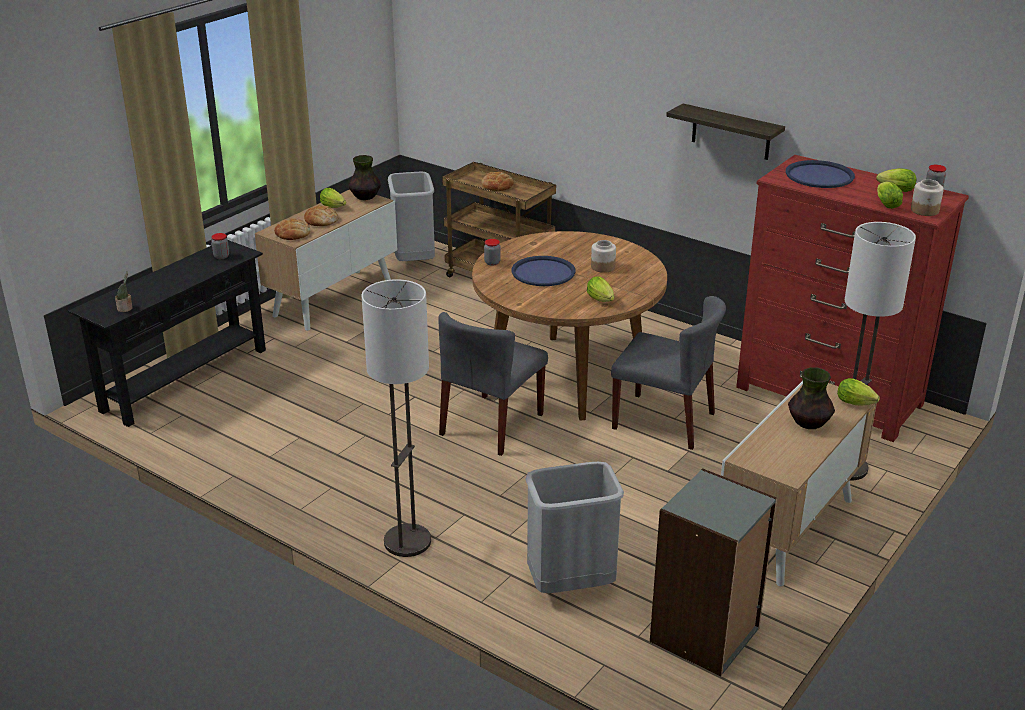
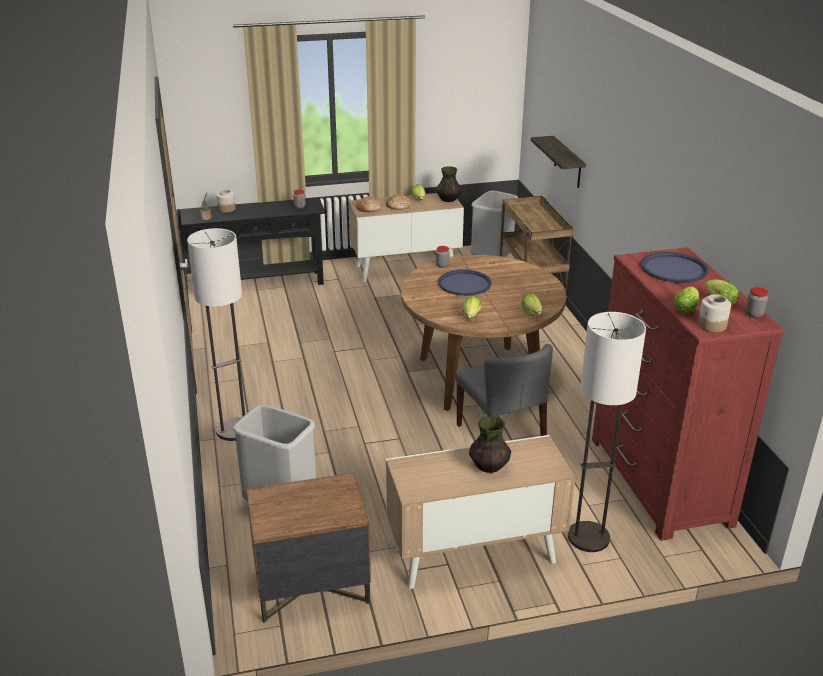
camera: 40 degrees right, 0 degrees up
grey chair [438,312,548,456] -> none
bread [482,172,514,191] -> none
jar [591,240,616,273] -> jar moved to [217,190,236,213]
grey bookcase [650,468,777,676] -> brown nightstand [246,473,371,623]
shelf [666,103,785,160] -> shelf moved to [531,136,586,188]
lettuce [837,378,880,406] -> lettuce moved to [521,293,542,316]

